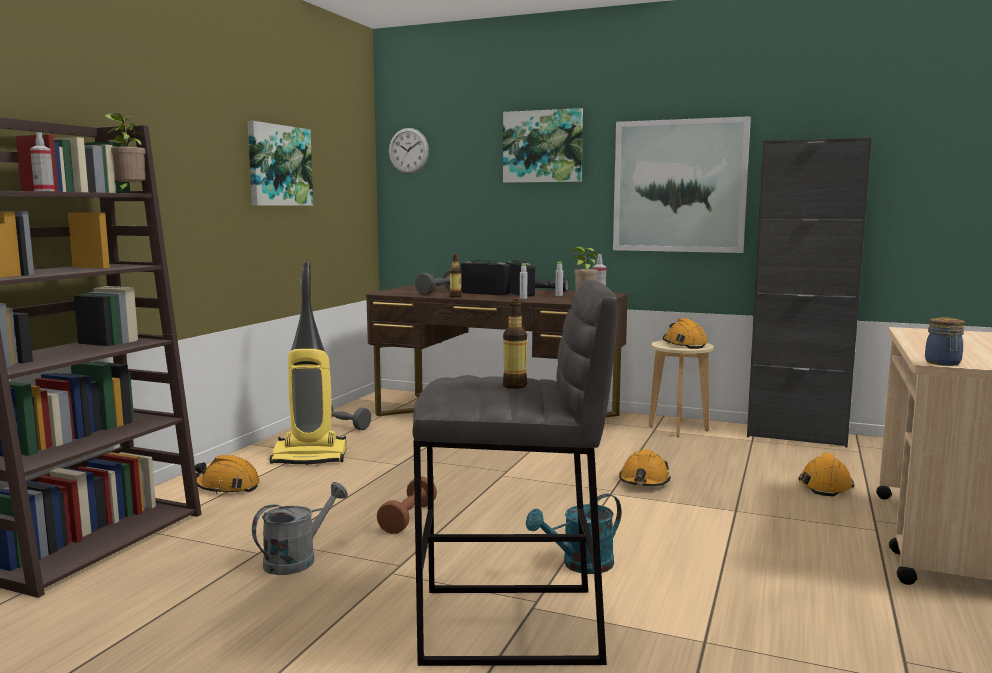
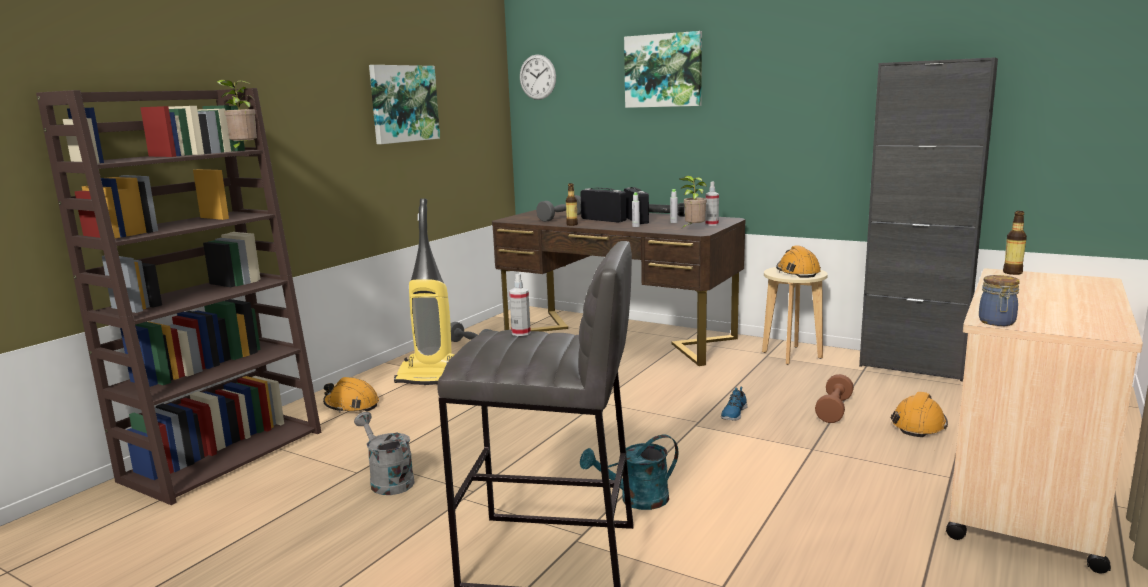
camera: 10 degrees right, 5 degrees up
spray bottle [30,132,54,191] -> spray bottle moved to [509,273,531,336]
grey watering can [252,482,348,575] -> grey watering can turned 90 degrees counterclockwise [354,412,415,495]
brown dumbbell [377,476,437,534] -> brown dumbbell moved to [815,374,854,423]
bottle [503,300,527,389] -> bottle moved to [1003,211,1027,275]
picture [613,116,751,253] -> none
orange hard hat [619,449,671,486] -> shoe [721,387,747,420]

